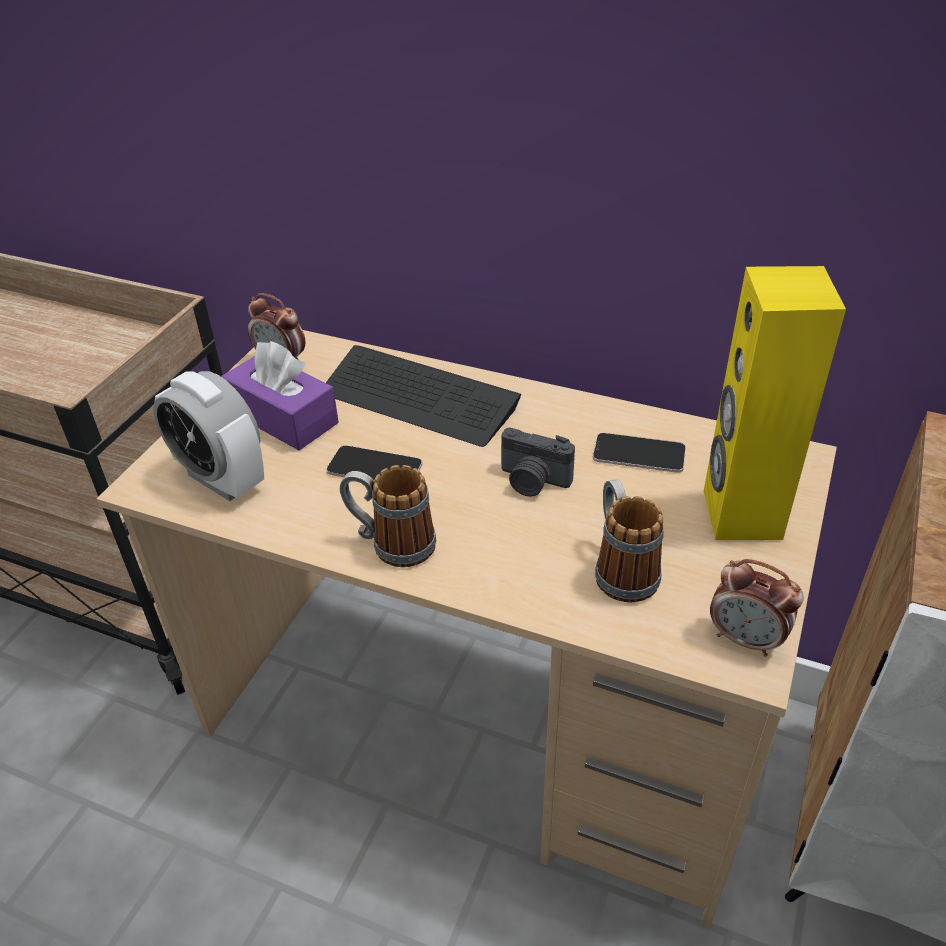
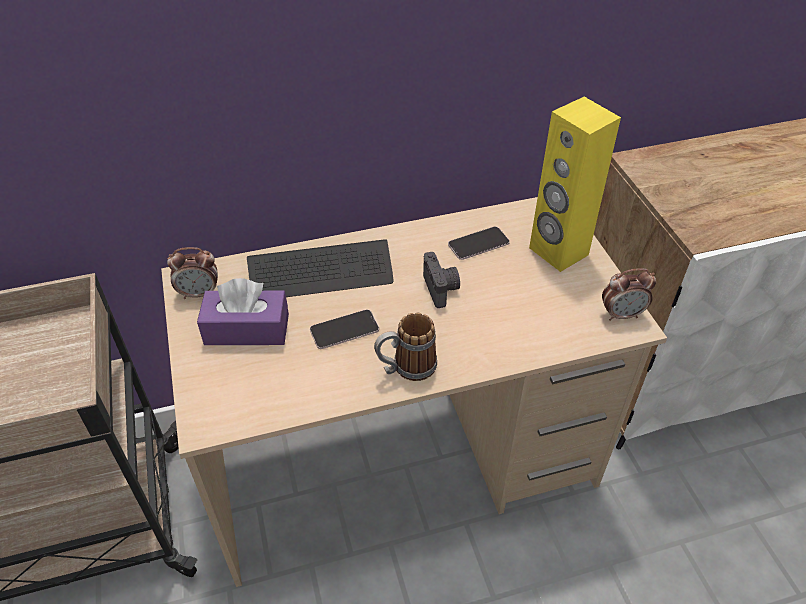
camera: 40 degrees left, 5 degrees up
alarm clock [153,371,264,501] -> none
camera [501,428,575,497] -> camera turned 90 degrees counterclockwise [423,252,460,308]
mug [595,479,664,602] -> none

